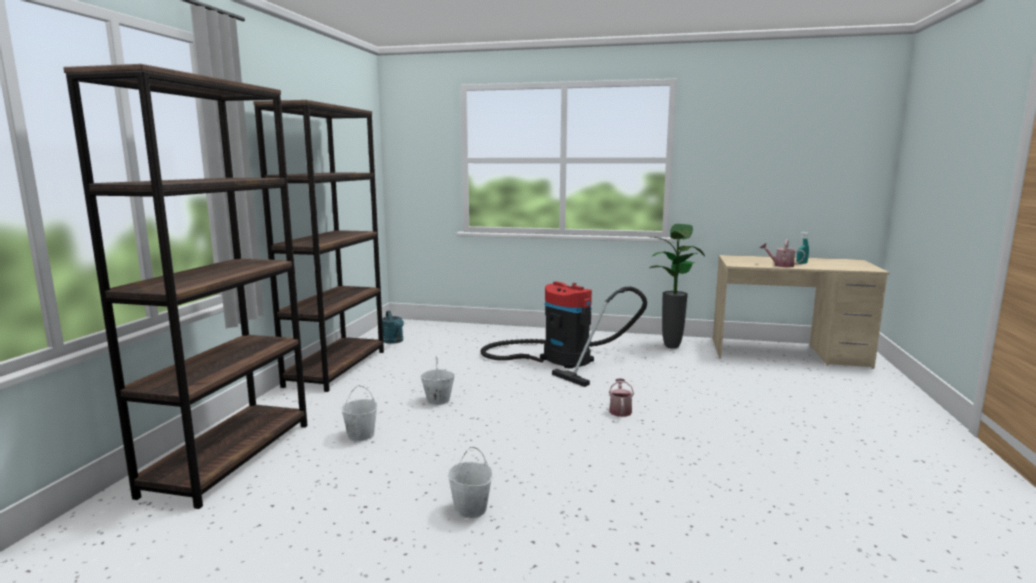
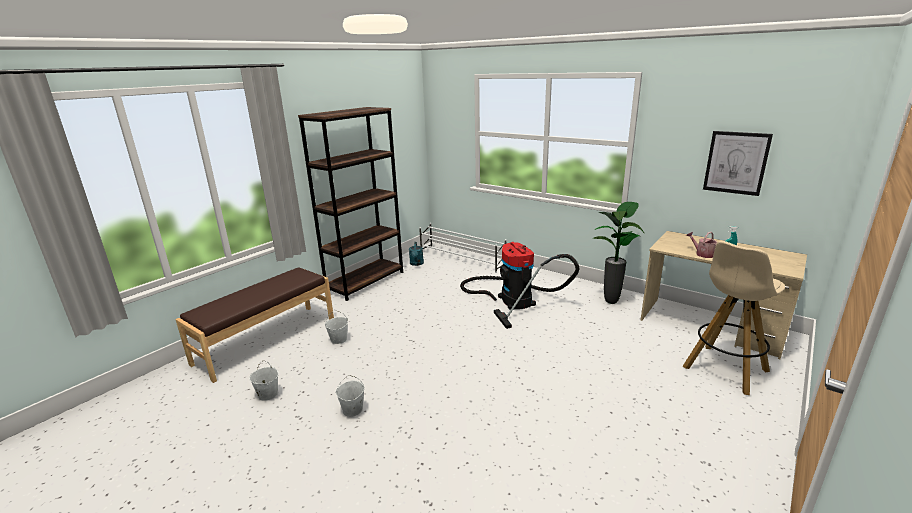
camera: 25 degrees right, 10 degrees up
brown bookcase [63,64,308,509] -> brown bench [175,267,334,383]
white bucket [420,357,455,405] -> white bucket moved to [249,361,279,401]
watering can [609,378,634,417] -> none
none -> white shoe rack [419,223,506,273]
none -> beige stool [683,241,785,395]
none -> picture [703,131,773,196]

